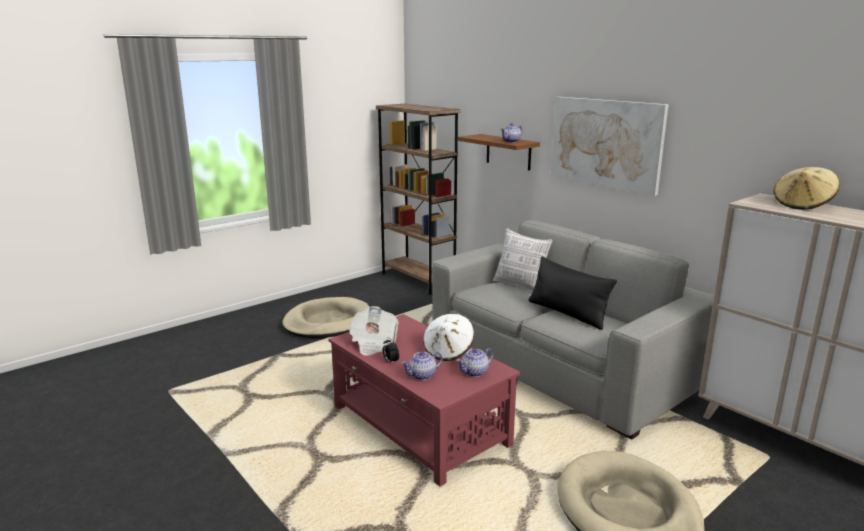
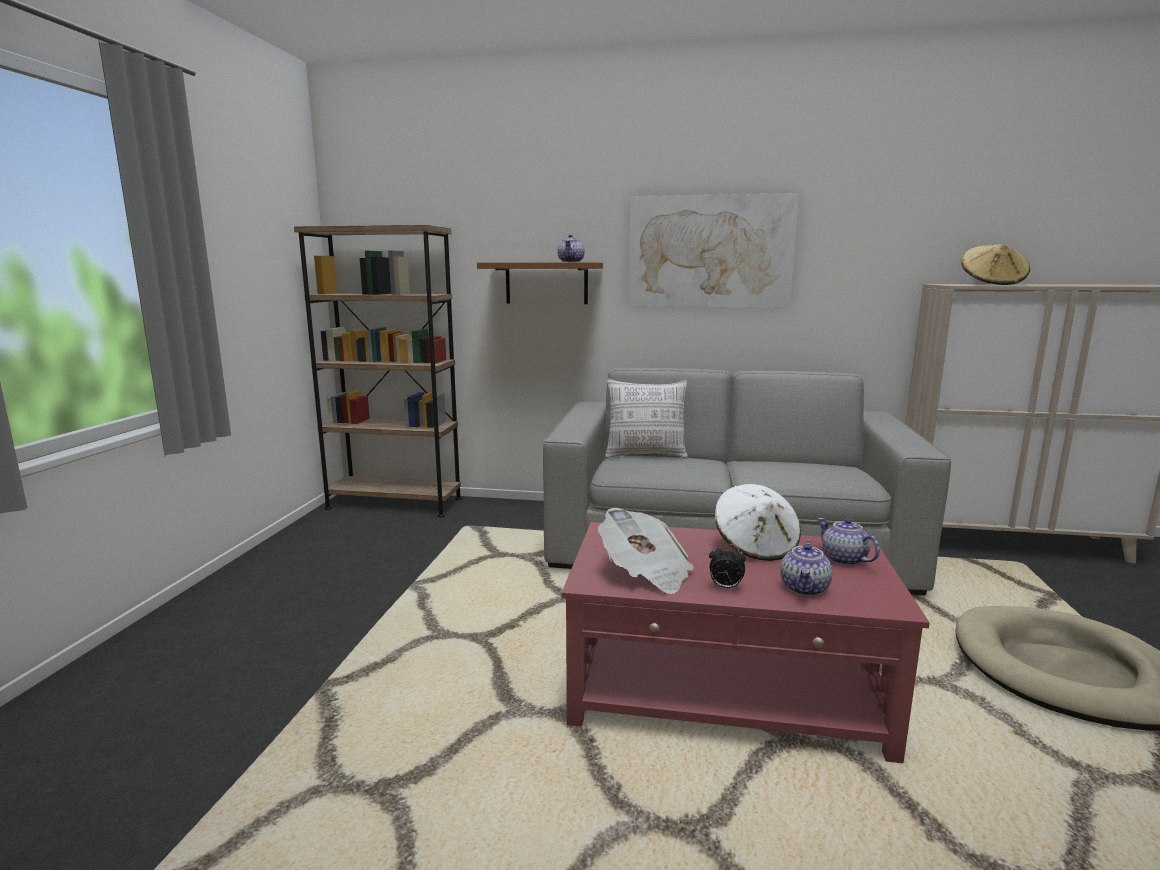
camera: 40 degrees left, 5 degrees down
beige dog bed [282,297,370,338] -> none
teapot [456,348,493,377] -> teapot turned 135 degrees clockwise [817,518,880,566]
black pillow [529,257,617,330] -> none

